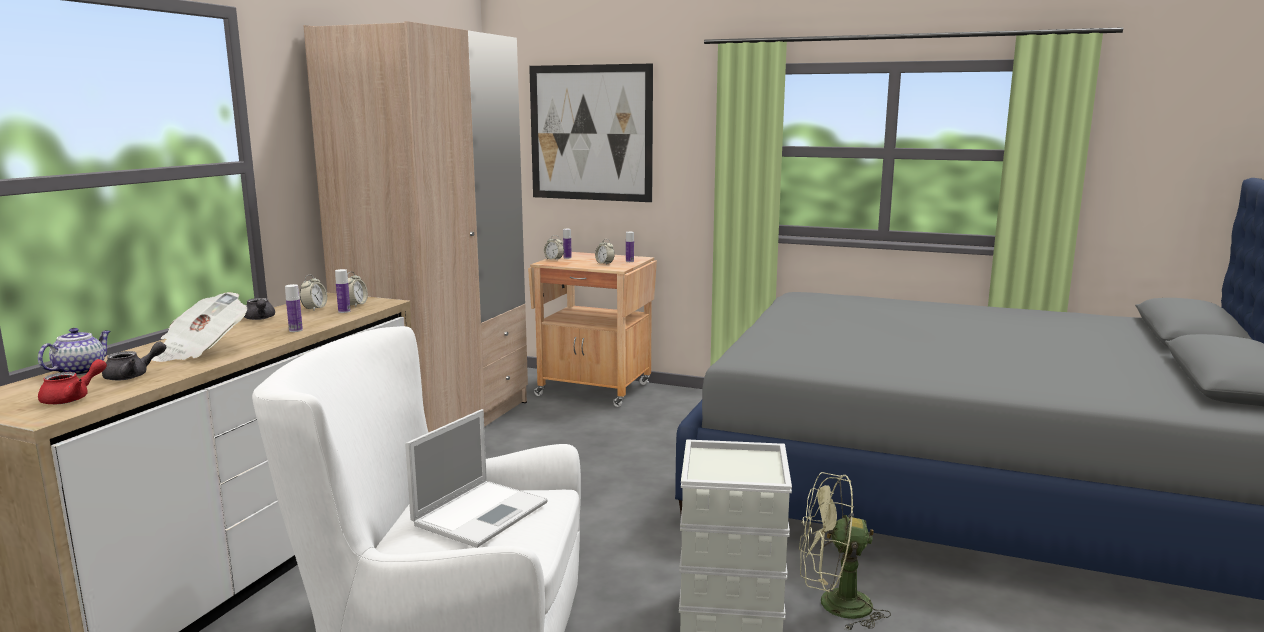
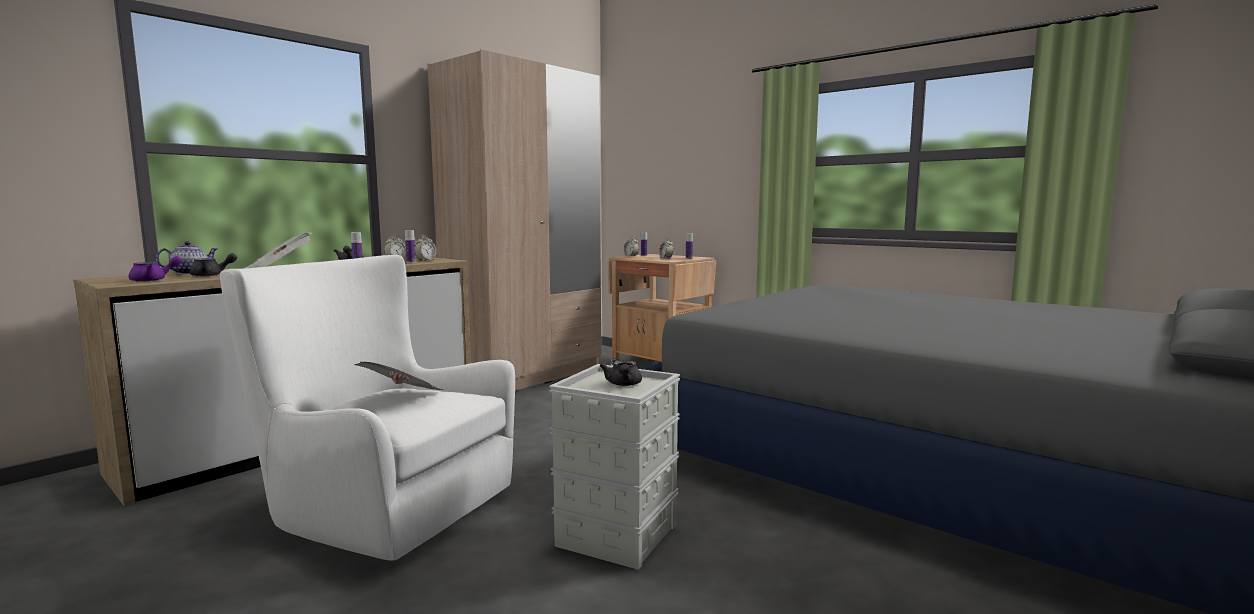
camera: 20 degrees right, 5 degrees down
red teapot [38,359,107,404] -> purple teapot [129,256,182,282]
laptop [405,409,548,548] -> newspaper [355,362,443,390]
picture [529,64,653,202] -> none
green fan [799,472,891,631] -> none
none -> grey teapot [600,360,642,386]

